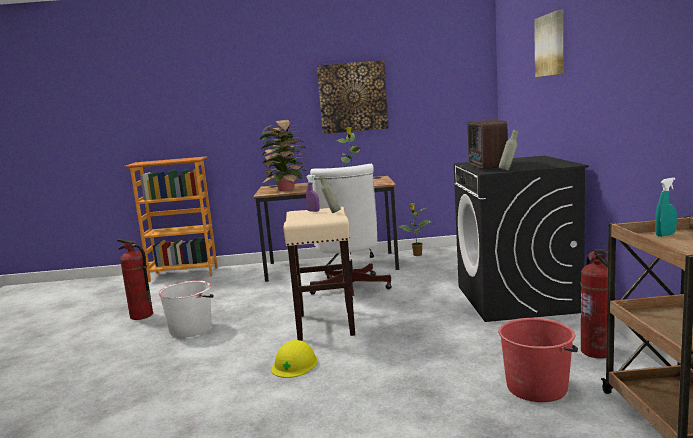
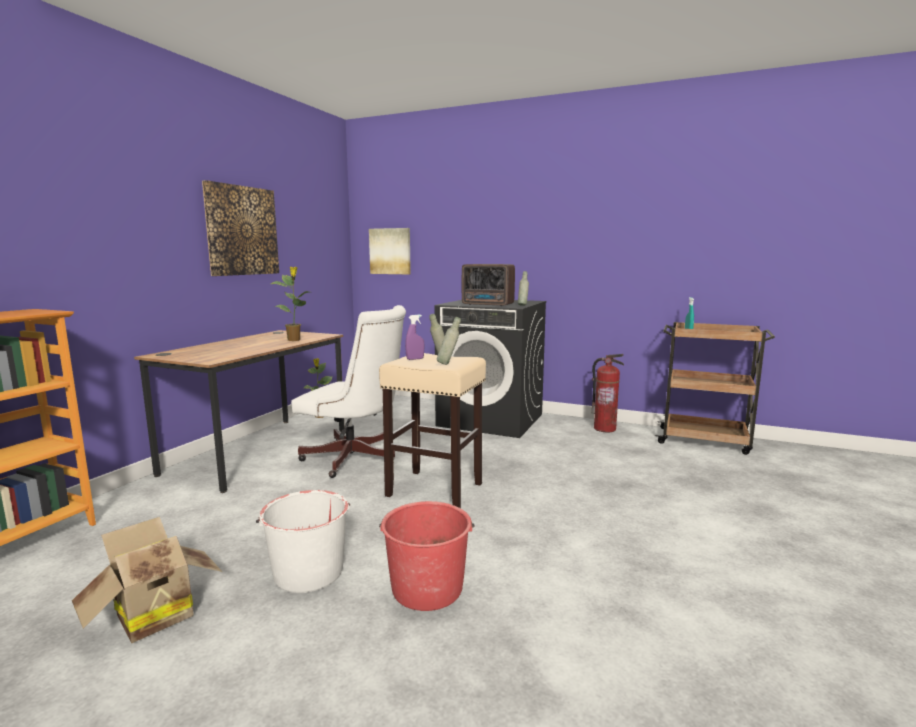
camera: 65 degrees left, 0 degrees up
fire extinguisher [117,239,153,320] -> cardboard box [72,517,222,643]
potted plant [259,119,306,191] -> none
yellow hard hat [271,340,318,378] -> none
red bucket [498,318,578,402] -> red bucket moved to [379,501,474,611]
picture [534,10,563,77] -> picture moved to [369,228,411,274]
none -> grey bottle [437,317,461,365]

